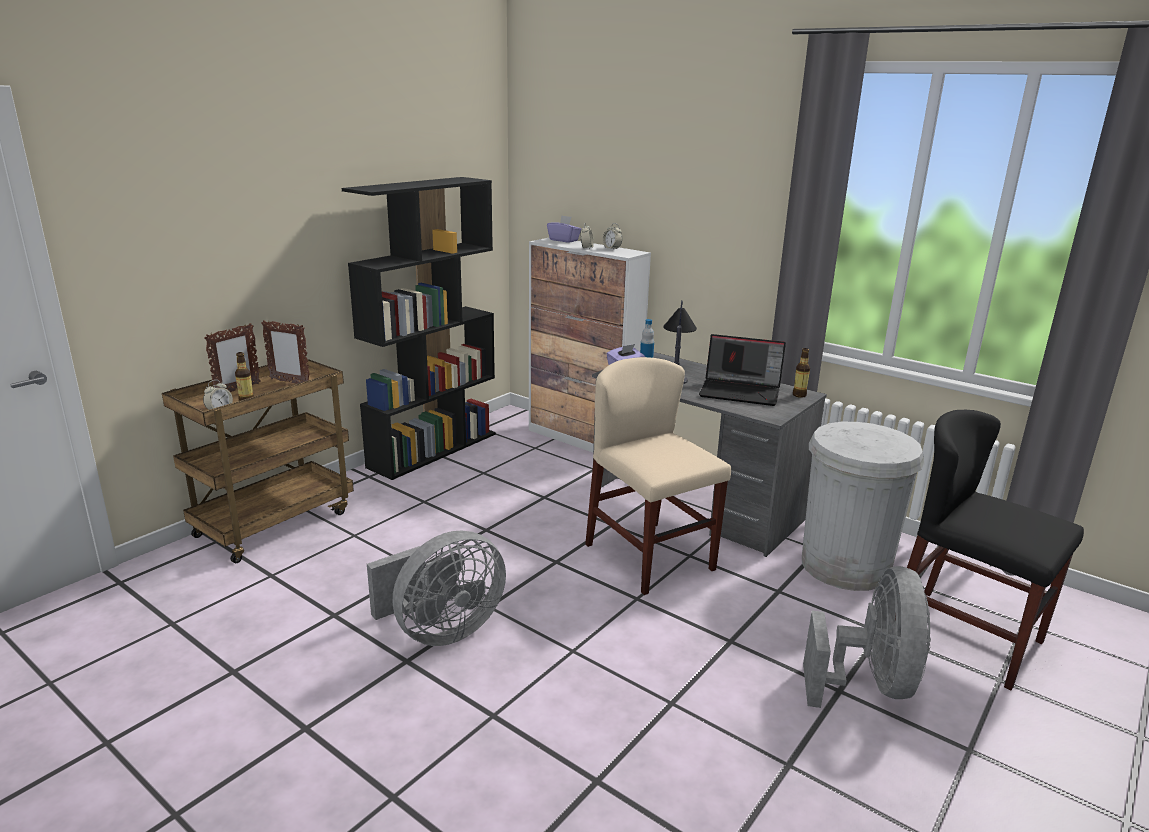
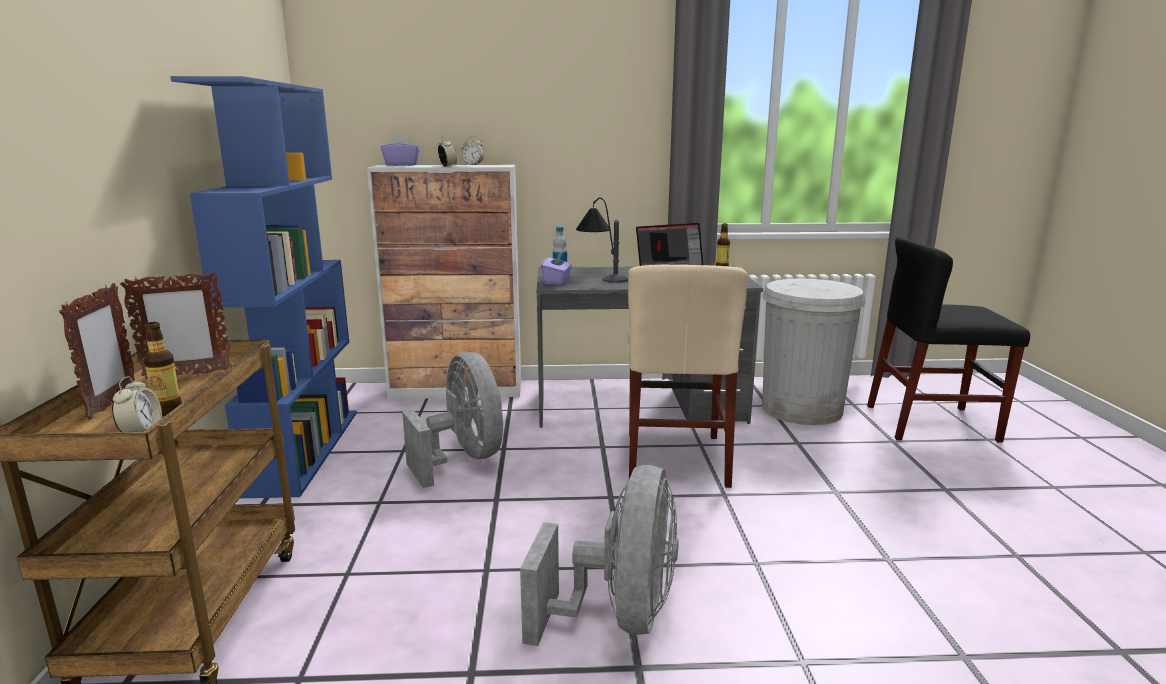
camera: 40 degrees left, 5 degrees down
black bookcase [342,177,496,480] -> blue bookcase [170,76,357,498]
beige chair [585,357,731,595] -> beige chair turned 105 degrees counterclockwise [627,265,748,488]
grey fan [803,566,931,708] -> grey fan moved to [402,352,503,488]

